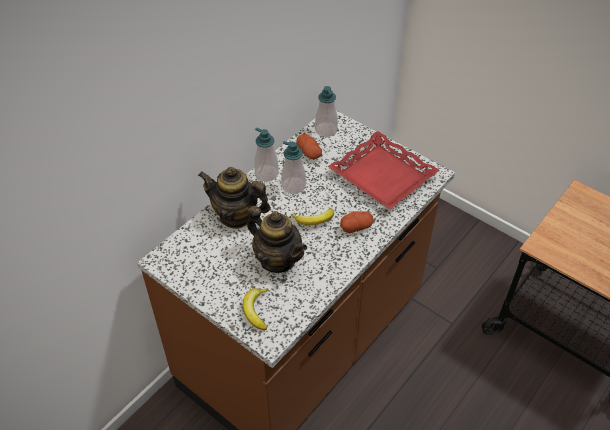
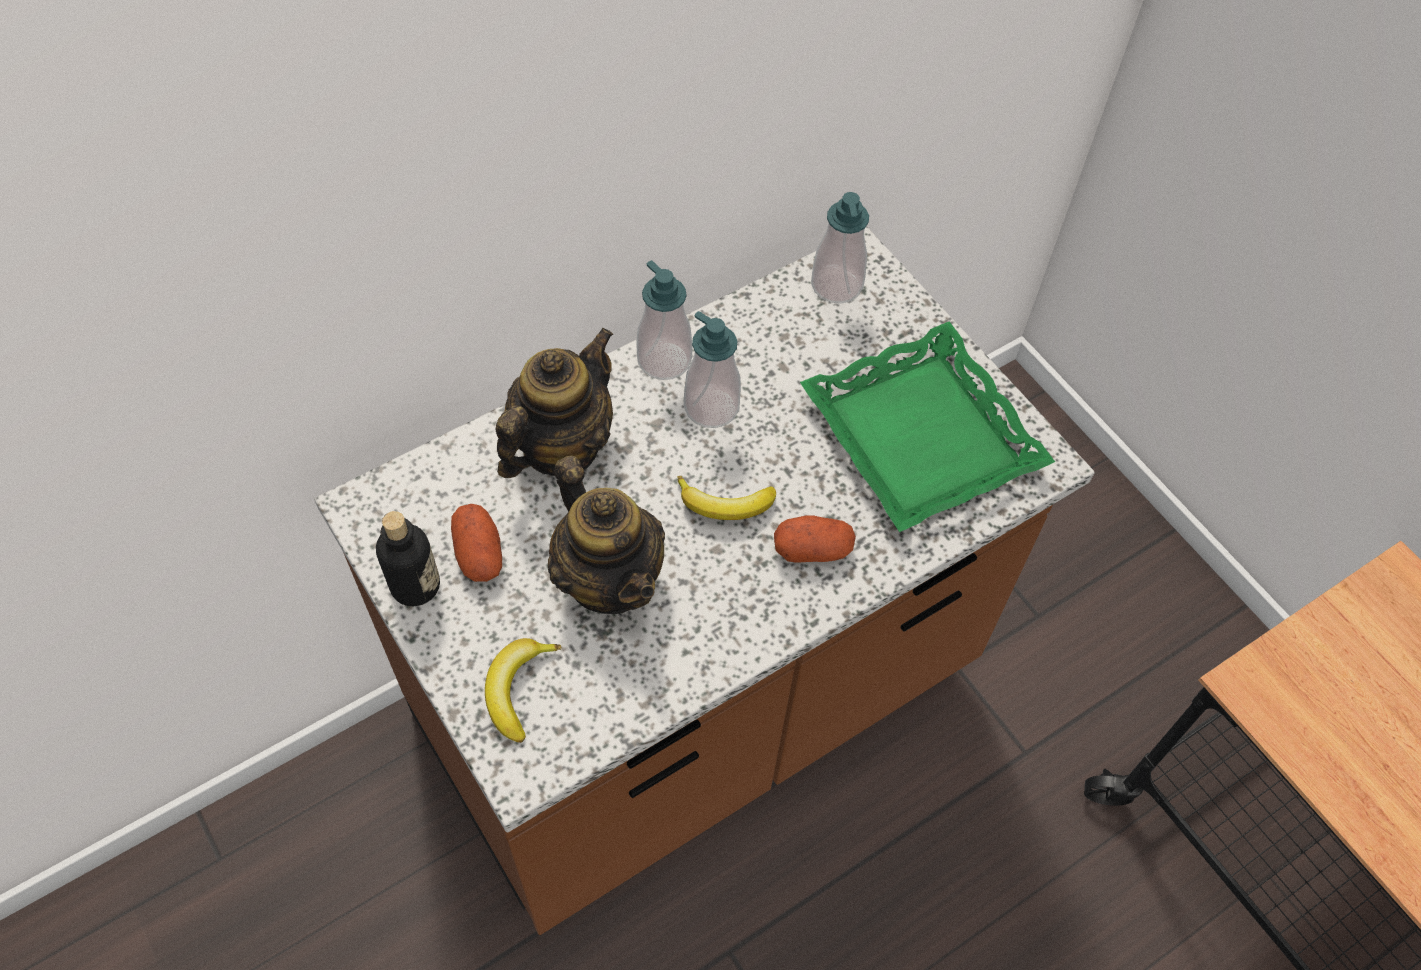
camera: 15 degrees right, 10 degrees up
teapot [198,167,271,229] -> teapot turned 90 degrees clockwise [495,328,614,478]
potato [296,134,322,159] -> potato moved to [451,504,502,582]
red tray [328,131,439,210] -> green tray [800,321,1055,532]
none -> bottle [376,511,440,606]

